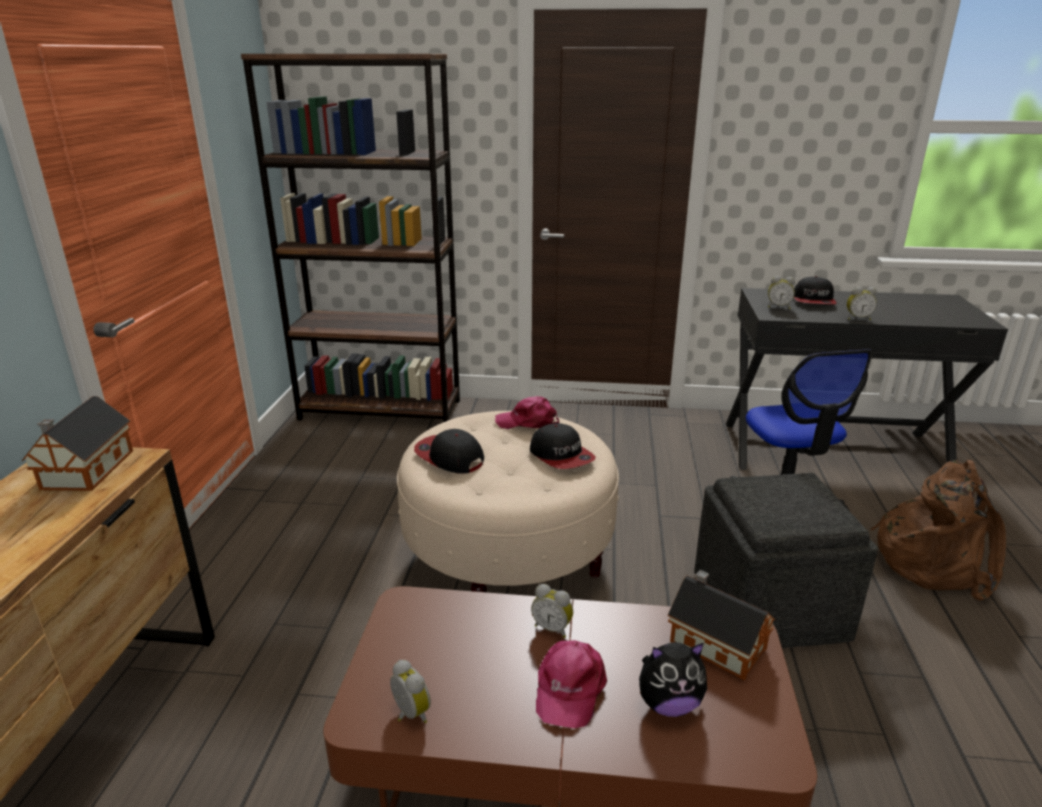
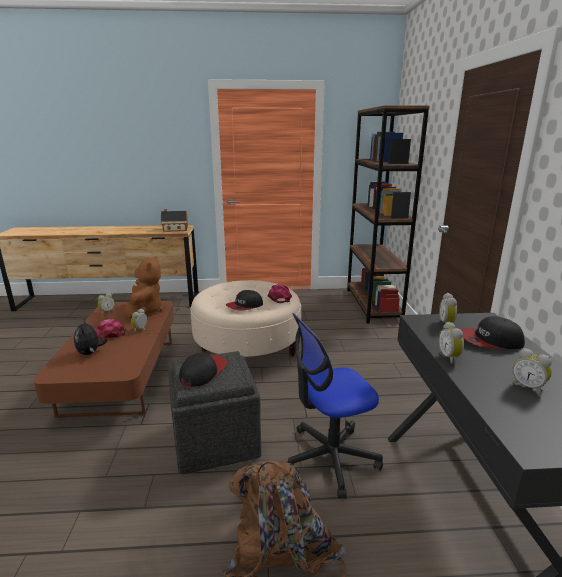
camera: 80 degrees right, 5 degrees down
cap [414,429,484,474] -> cap moved to [179,353,227,387]
toy house [668,570,776,680] -> none
none -> brown plush toy [123,256,163,319]
none -> alarm clock [512,348,552,395]

